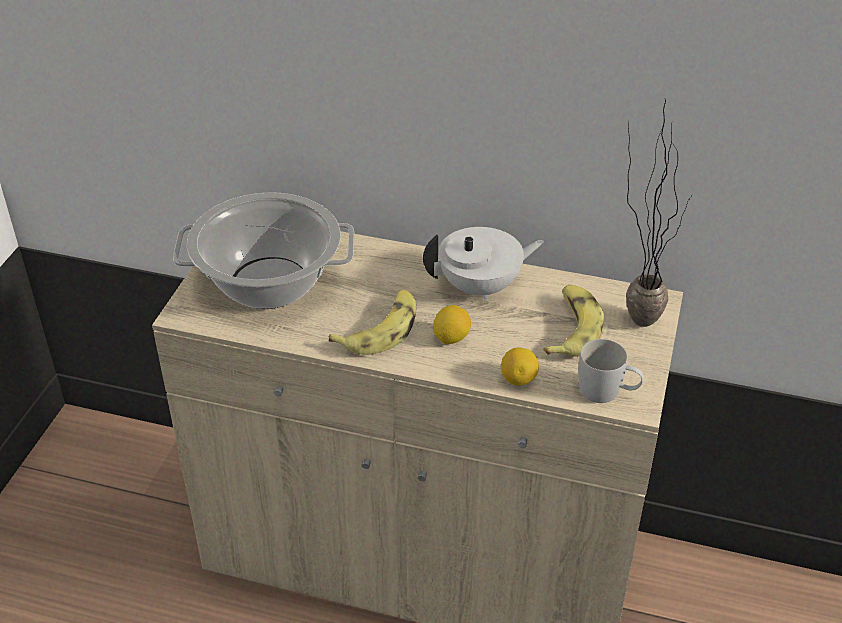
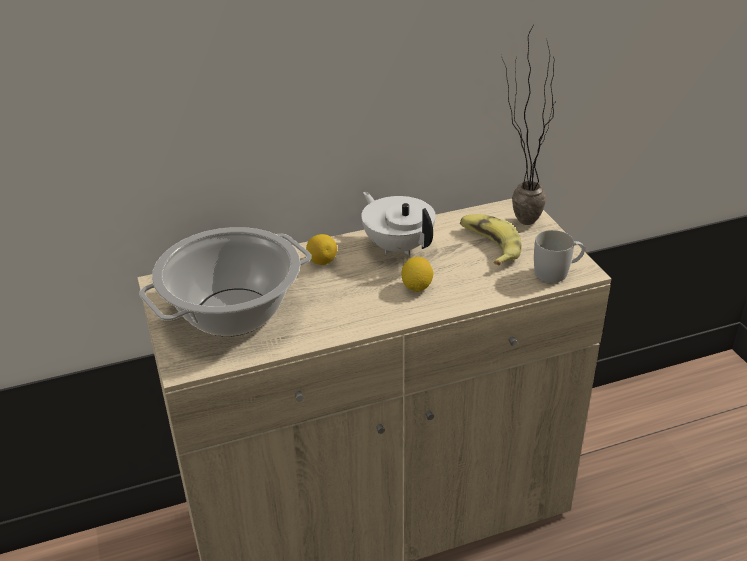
camera: 35 degrees left, 5 degrees down
banana [329,290,416,355] -> none
white teapot [423,227,544,301] -> white teapot turned 75 degrees counterclockwise [361,192,436,255]
lemon [501,348,539,386] -> lemon moved to [306,234,337,265]

